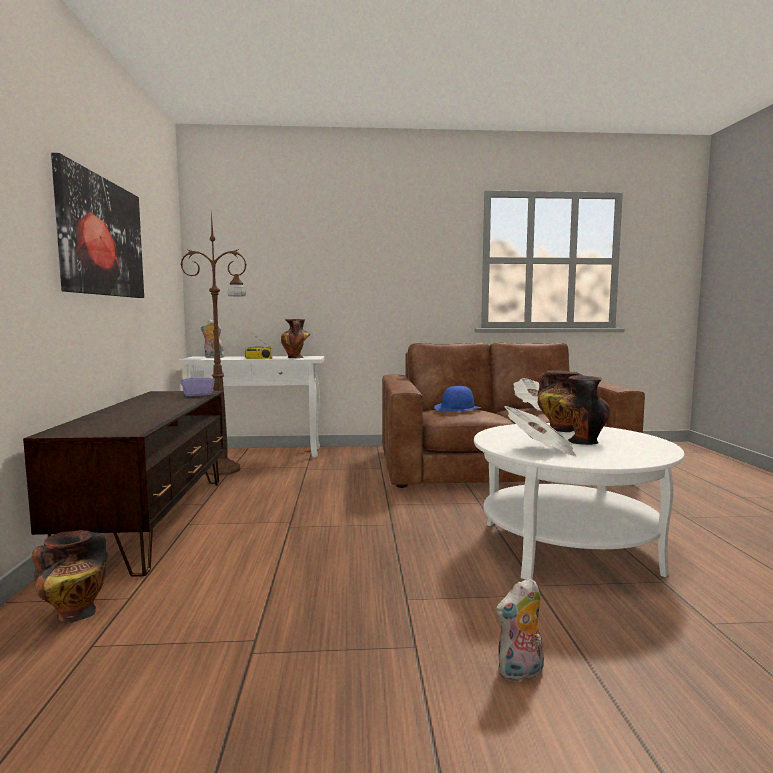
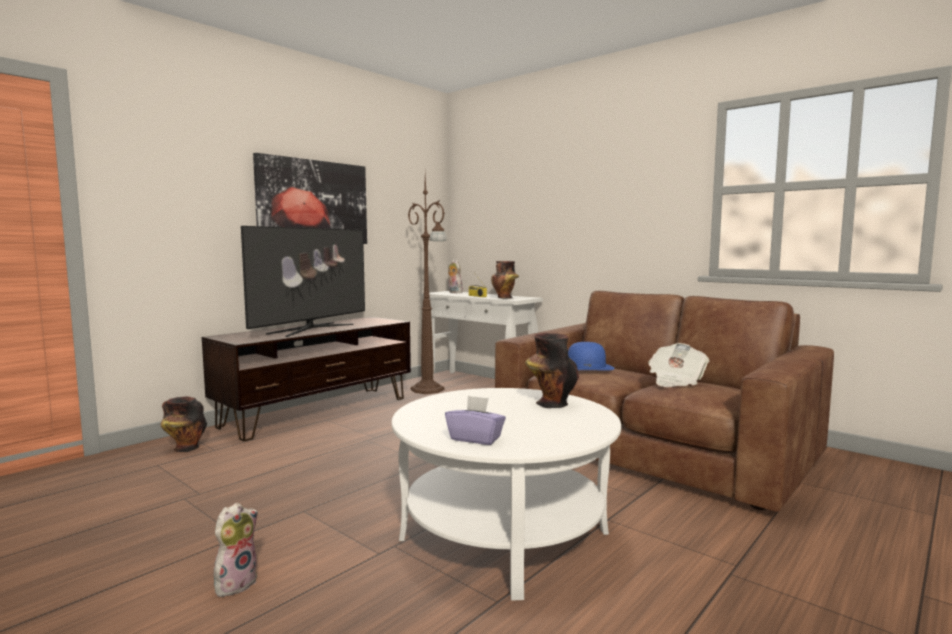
camera: 45 degrees right, 0 degrees up
purple tissue box [181,370,215,396] -> purple tissue box moved to [445,396,506,445]
plush toy [496,578,544,682] -> plush toy turned 105 degrees clockwise [214,503,258,597]
newspaper [504,406,577,457] -> none
vase [559,375,610,445] -> none
none -> television [241,226,365,337]

